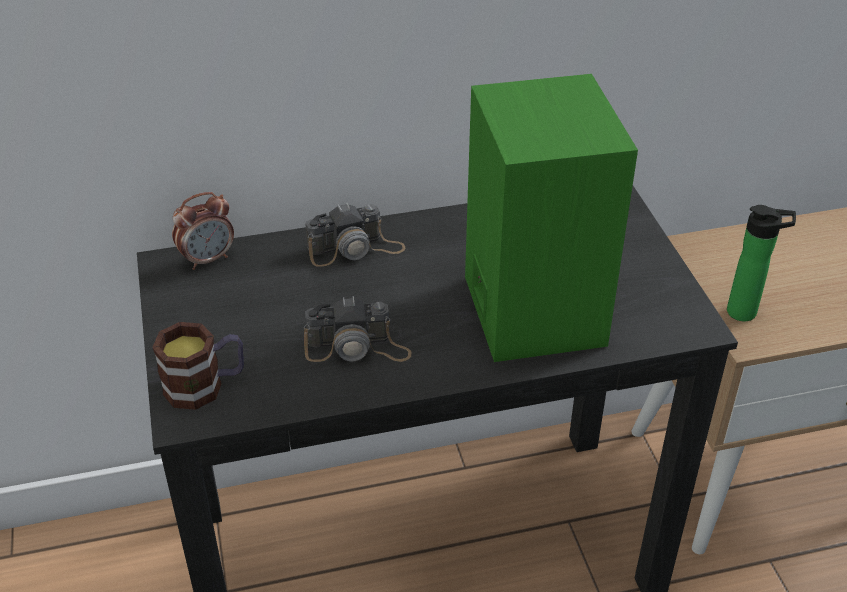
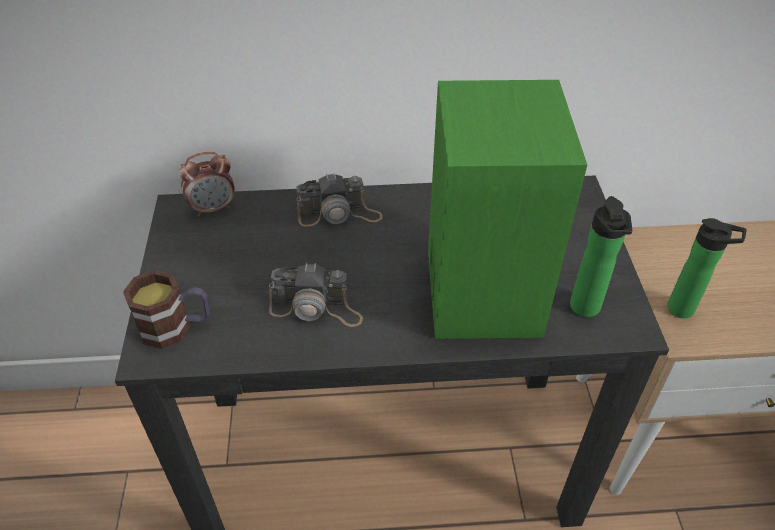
camera: 10 degrees right, 5 degrees up
none -> bottle [570,196,632,317]

